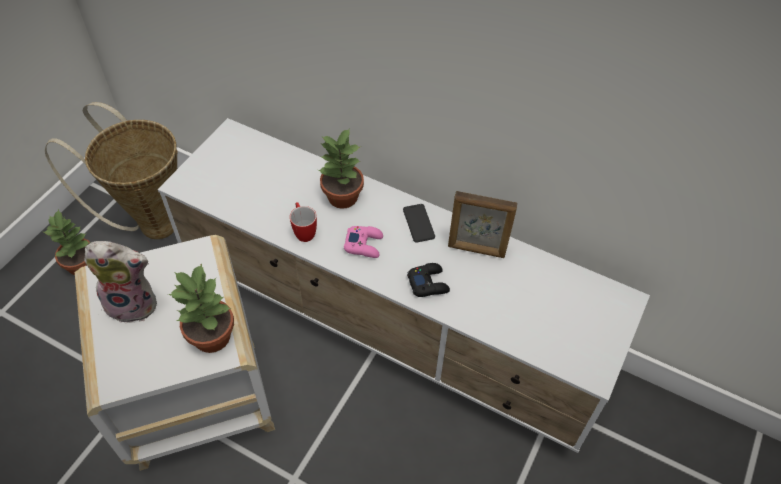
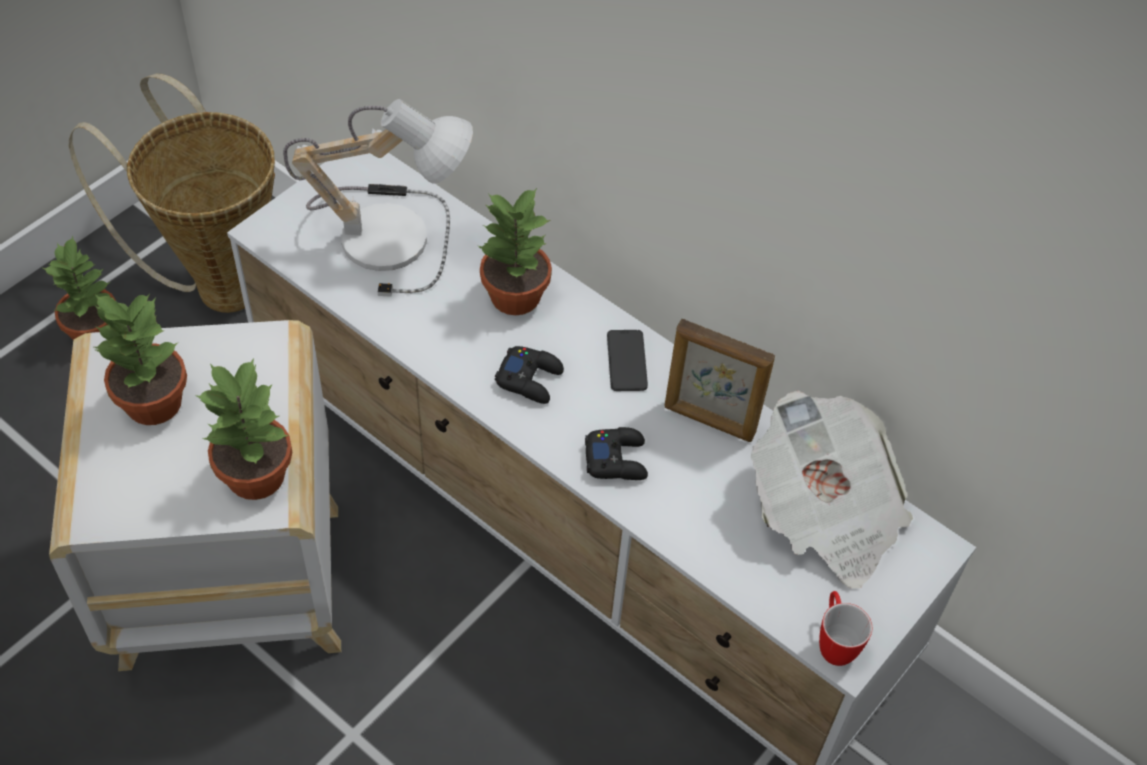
camera: 10 degrees right, 0 degrees up
plush toy [84,241,157,323] -> potted plant [94,294,187,425]
mug [290,202,317,242] -> mug moved to [819,591,872,666]
pink game controller [344,226,383,258] -> black game controller [495,346,564,404]
none -> table lamp [283,99,473,297]
none -> newspaper [751,390,913,588]

